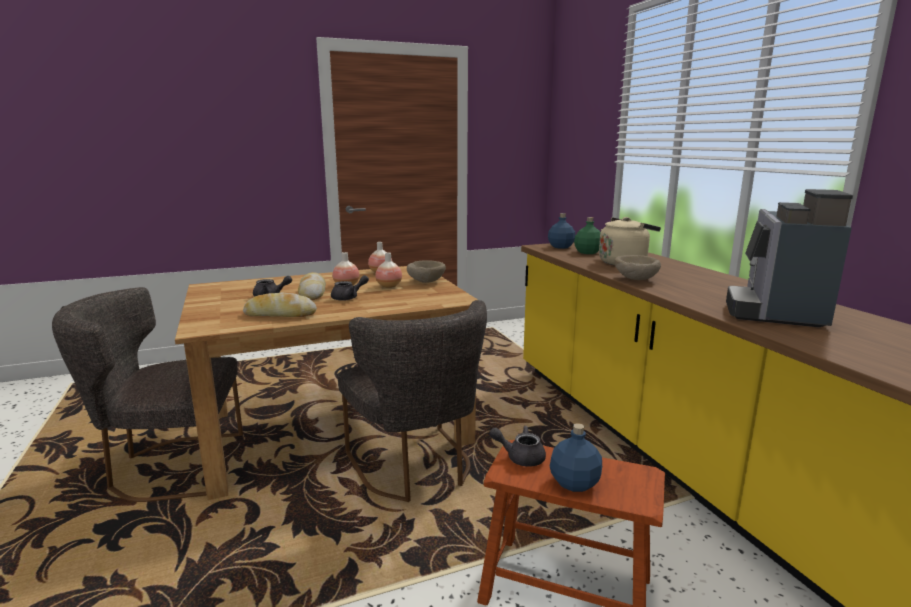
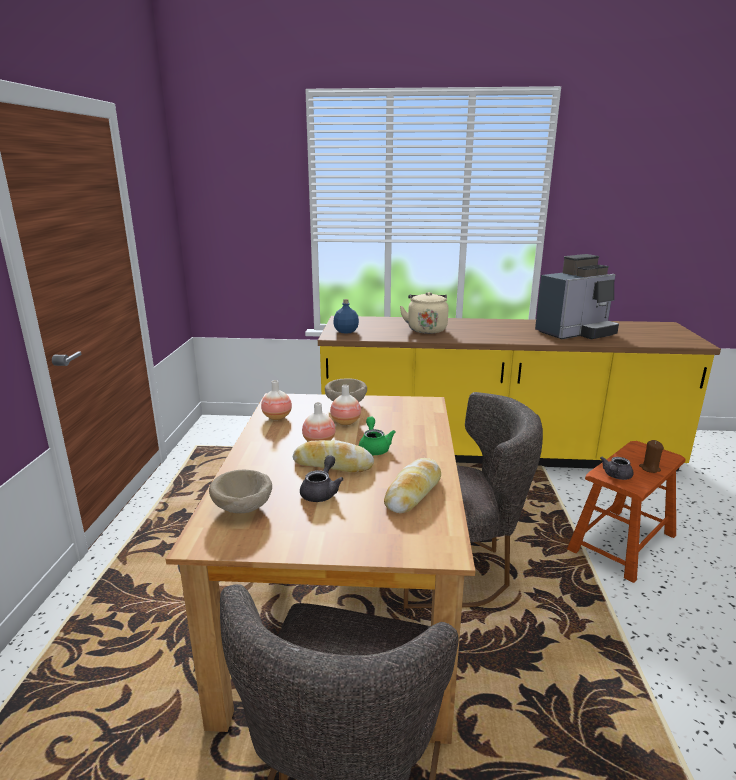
camera: 65 degrees left, 5 degrees up
grey teapot [331,275,369,301] -> green teapot [359,416,396,455]
blue bottle [550,423,602,492] -> brown candle [639,440,664,473]
green bottle [574,217,601,254] -> none
beige bowl [614,255,661,280] -> beige bowl moved to [209,470,272,513]
coffee machine [726,189,853,327] -> coffee machine turned 75 degrees counterclockwise [535,254,619,339]

